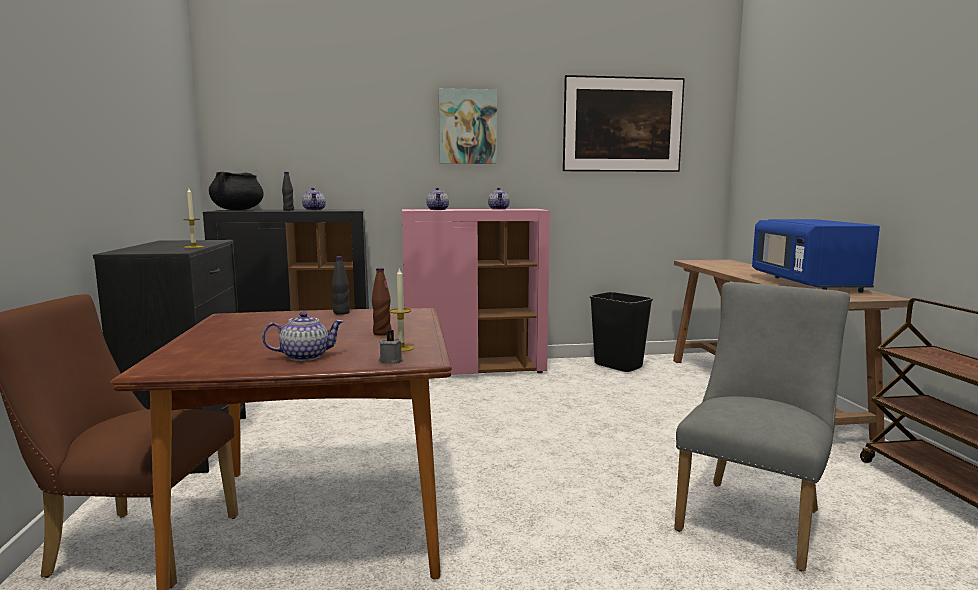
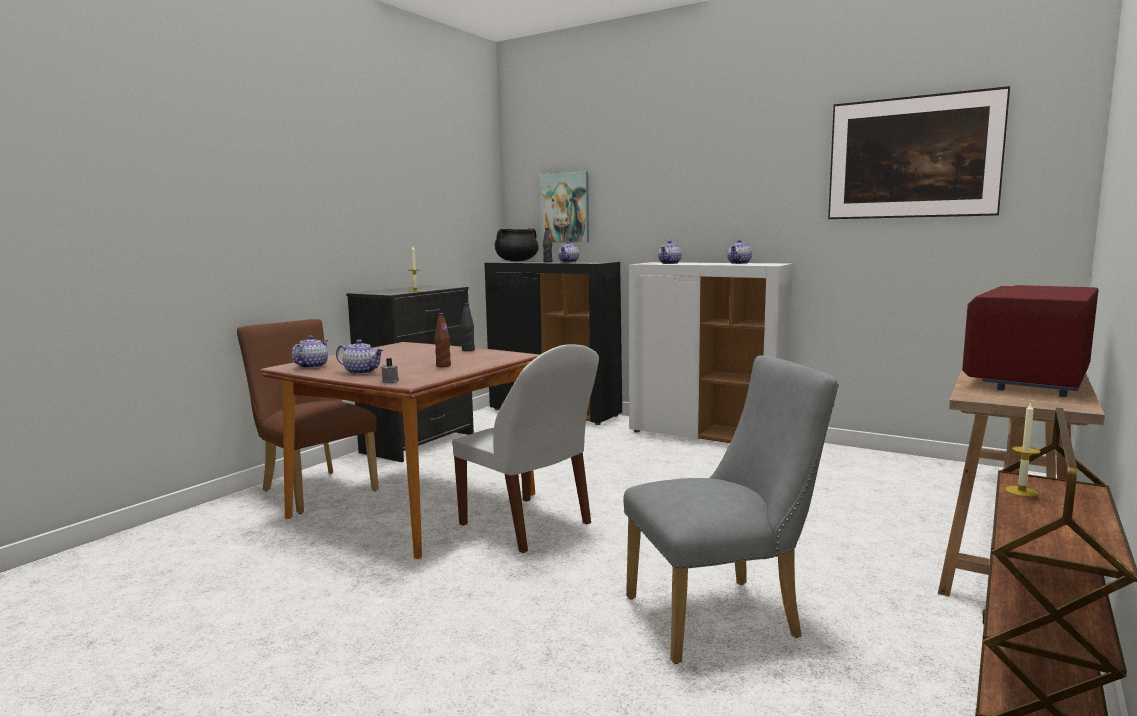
camera: 40 degrees right, 0 degrees up
candle [390,267,414,352] -> candle moved to [1005,402,1041,497]
pink cabinet [402,209,550,375] -> white cabinet [629,262,792,443]
picture [438,88,497,164] -> picture moved to [539,171,589,243]
black trash can [590,292,653,372] -> none
blue microwave [752,219,880,293] -> red microwave [962,285,1098,397]
none -> teapot [291,335,328,369]
none -> white chair [452,344,599,553]

